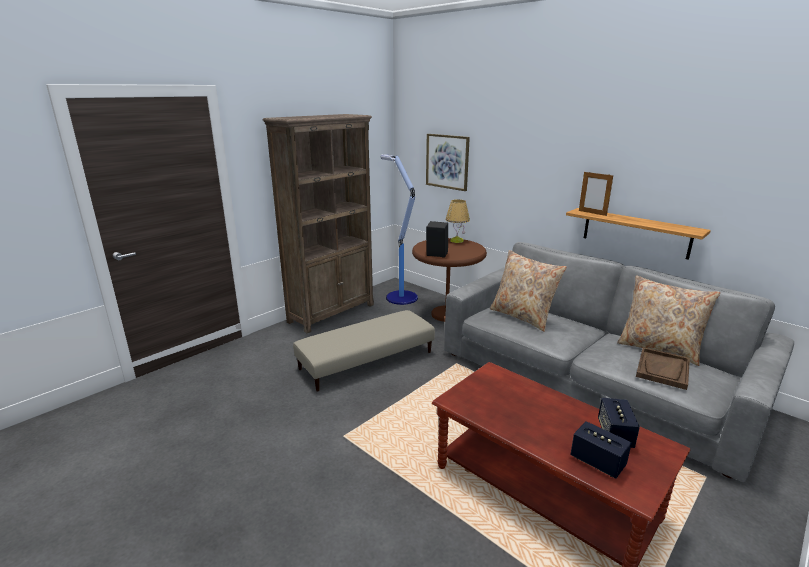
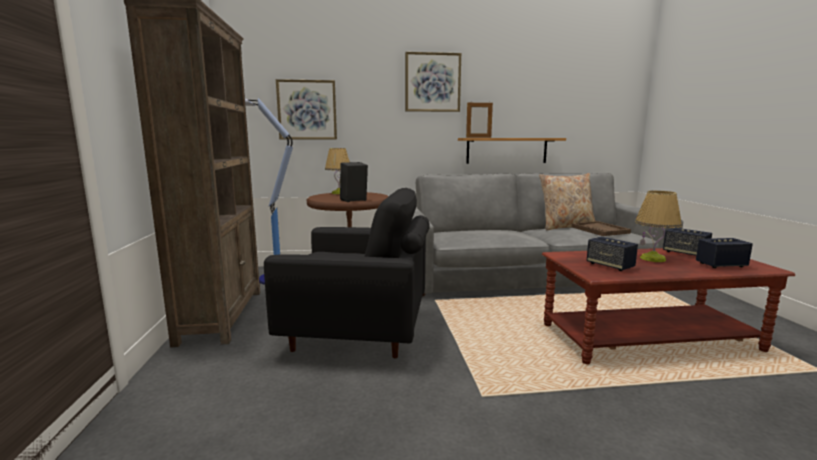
camera: 50 degrees left, 10 degrees down
beige ottoman [293,310,435,392] -> black armchair [264,188,430,358]
beige pillow [490,250,567,332] -> none
none -> picture [405,52,461,112]
none -> speaker [587,237,638,271]
none -> table lamp [635,191,682,262]

